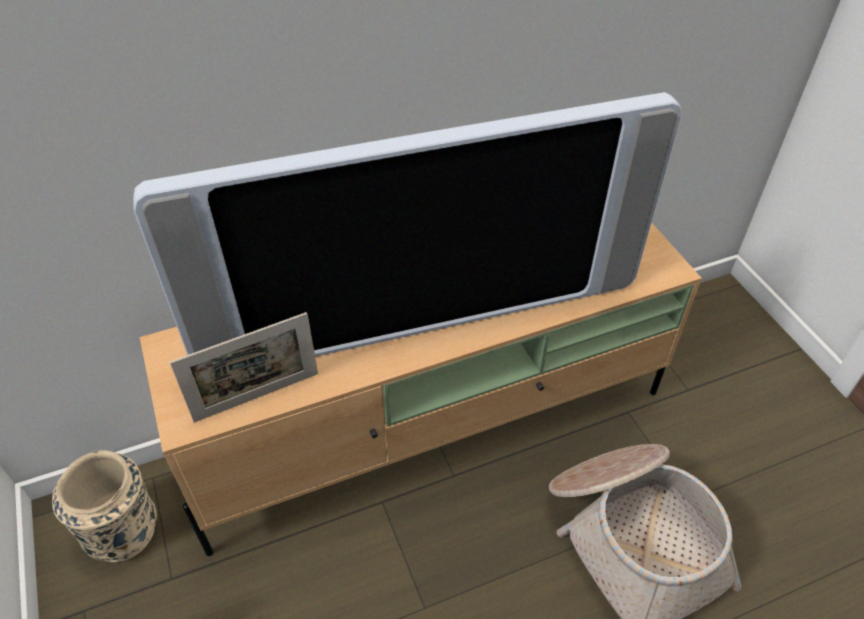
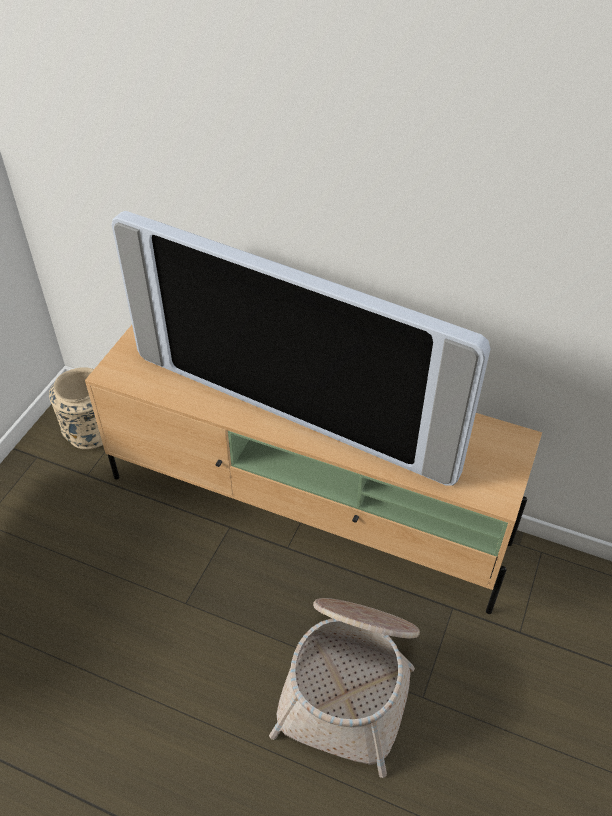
camera: 45 degrees right, 0 degrees up
picture frame [169,312,318,422] -> none

